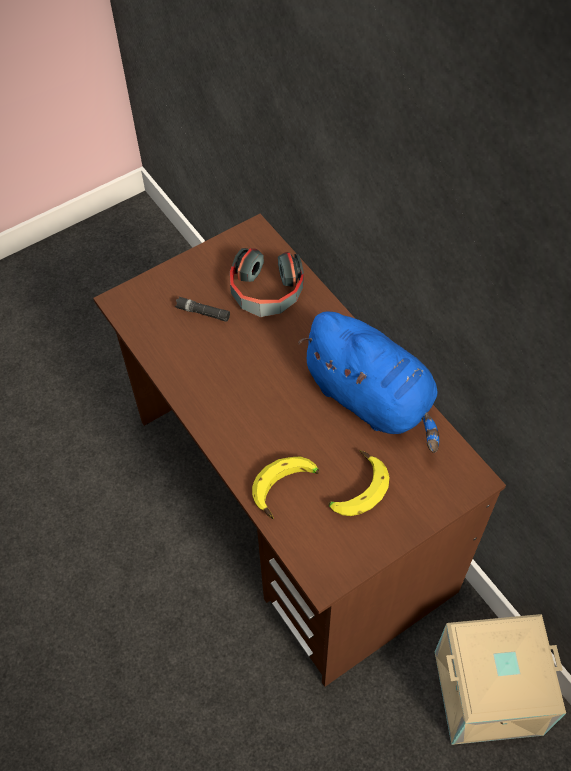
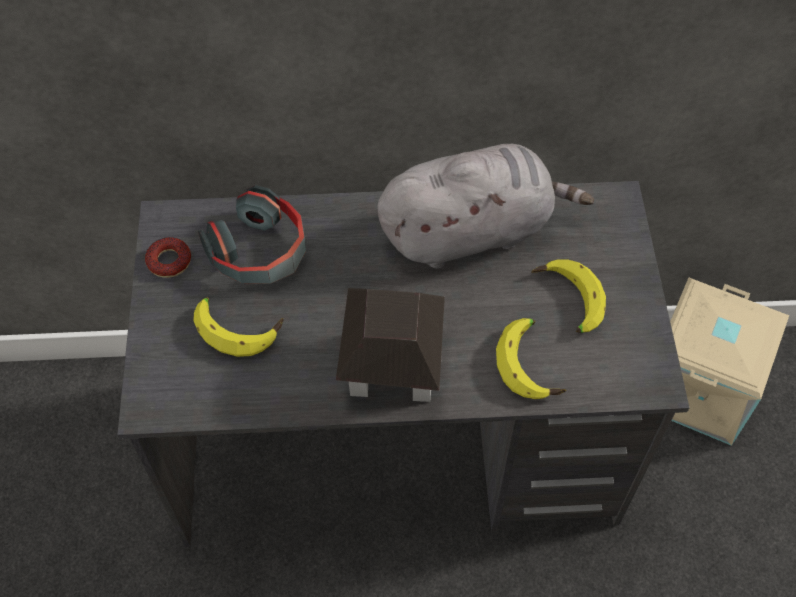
camera: 60 degrees left, 0 degrees up
brown desk [93,214,506,687] -> grey desk [117,181,690,547]
black flashlight [175,297,230,322] -> banana [194,297,283,357]
blue plush toy [298,312,439,453] -> grey plush toy [377,144,594,269]
none -> donut [145,237,191,278]
none -> toy house [336,288,445,402]

